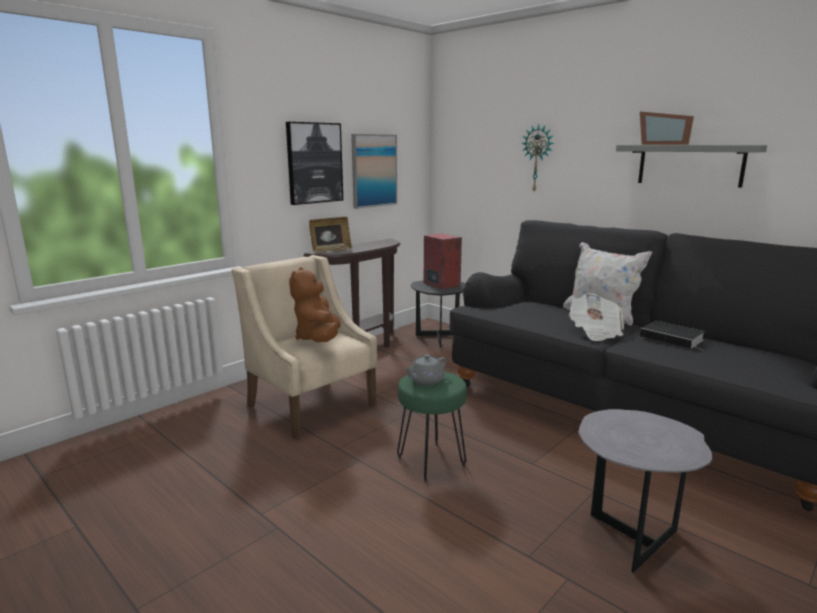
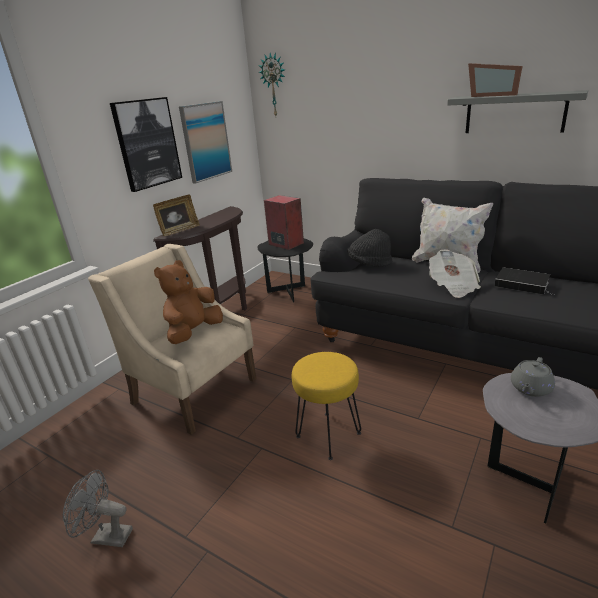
camera: 10 degrees left, 10 degrees up
brown plush toy [289,267,341,342] -> brown plush toy turned 45 degrees clockwise [154,260,223,344]
green stool [397,371,467,482] -> yellow stool [292,352,361,460]
grey teapot [404,354,447,385] -> grey teapot moved to [511,357,555,397]
wall clock [521,124,554,191] -> wall clock moved to [258,53,285,116]
none -> grey fan [63,470,133,547]
none -> black hat [347,229,392,267]

